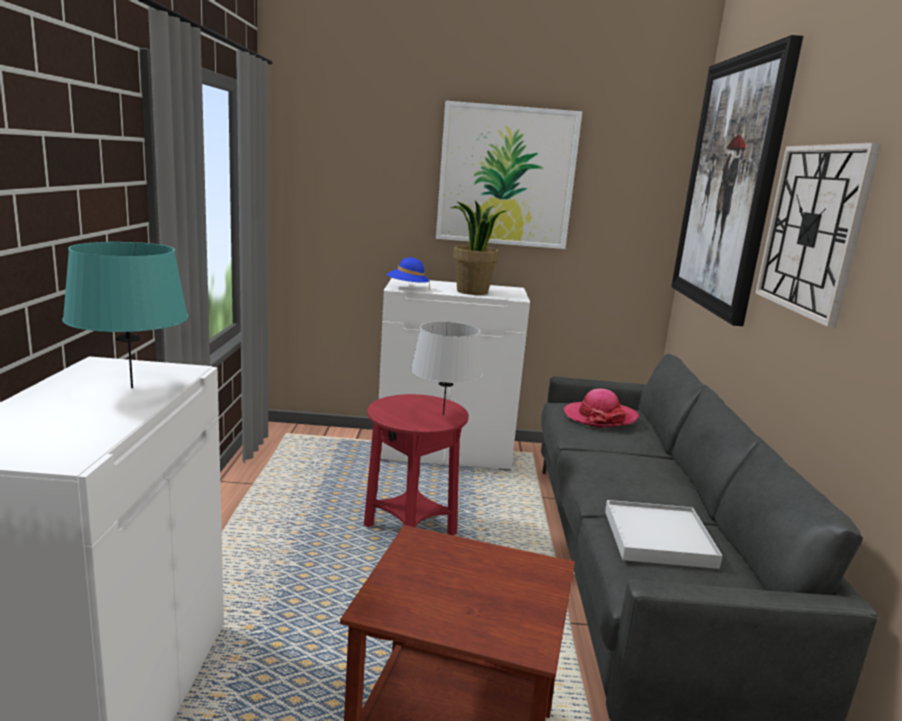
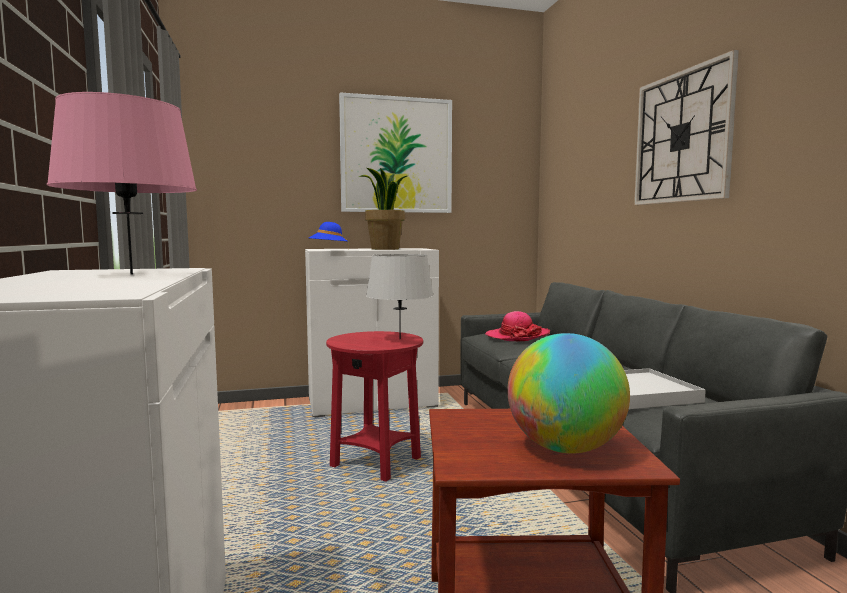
camera: 15 degrees left, 10 degrees down
turquoise table lamp [62,242,188,388] -> pink table lamp [47,92,197,275]
picture [671,35,804,326] -> none
none -> globe [507,333,630,454]

